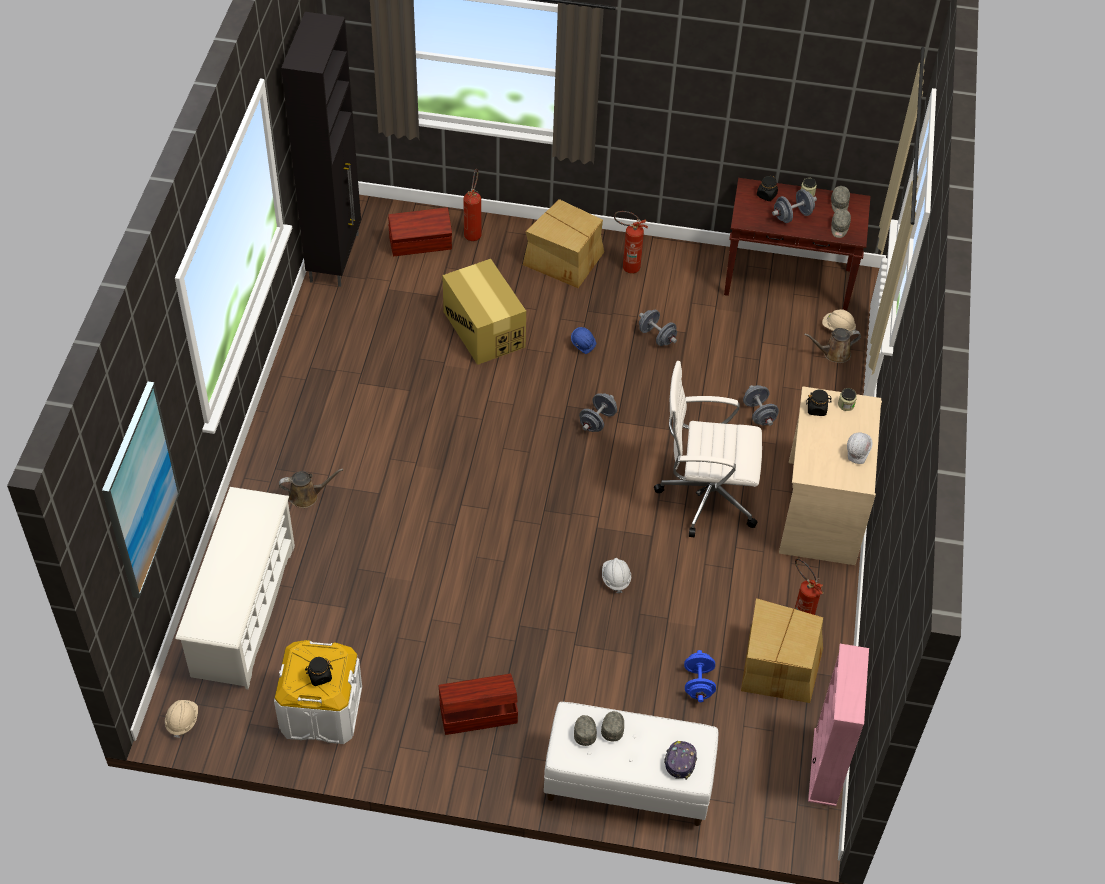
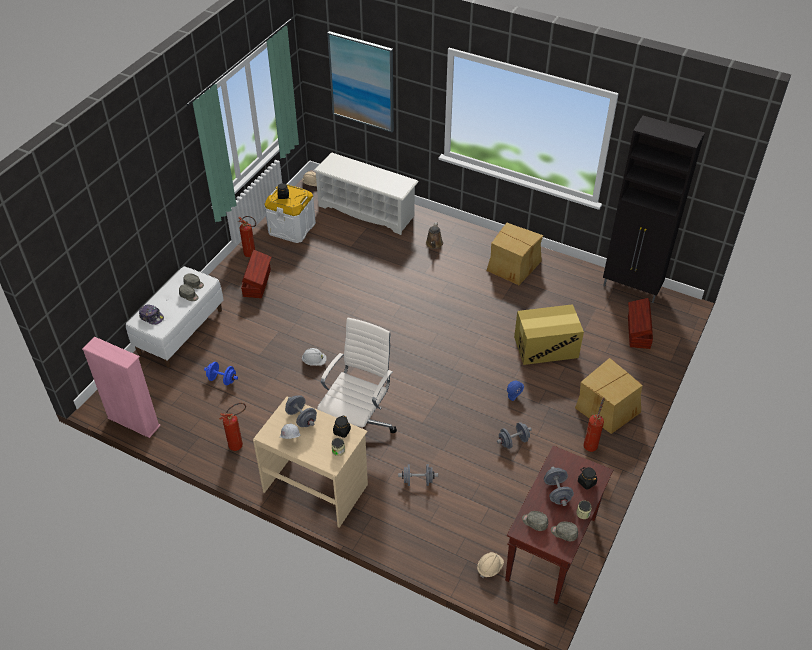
camera: 110 degrees right, 5 degrees down
fire extinguisher [463,169,481,241] -> fire extinguisher moved to [238,216,256,257]
grey dumbbell [579,393,617,432] -> grey dumbbell moved to [285,395,317,427]
cardboard box [741,598,823,703] -> cardboard box moved to [486,223,543,285]
brown watering can [804,328,861,363] -> none

